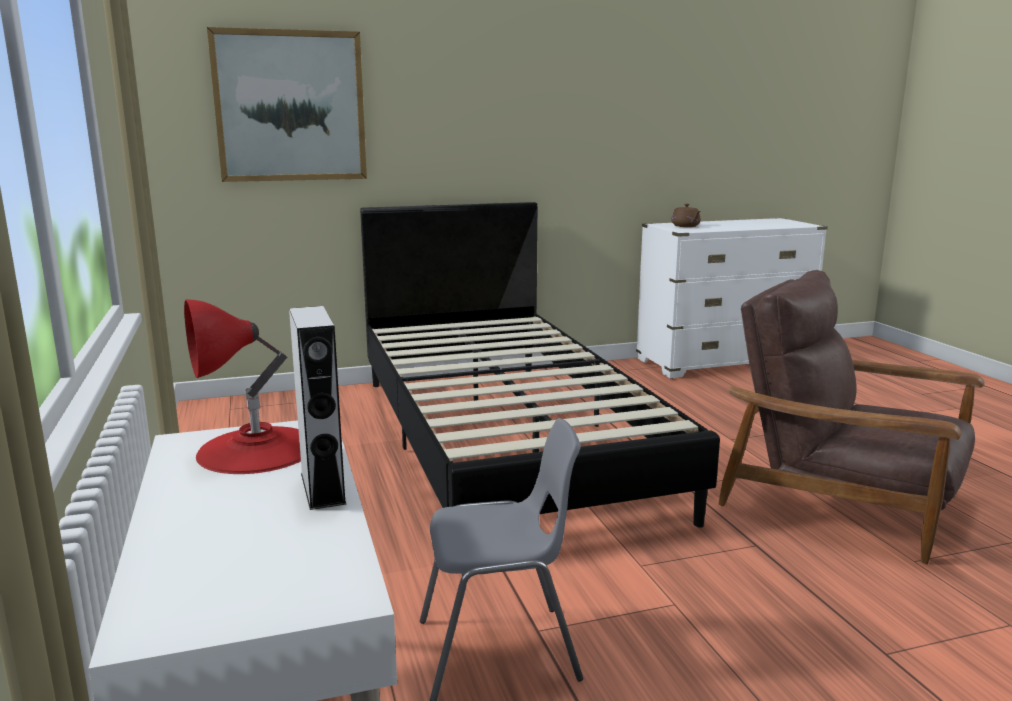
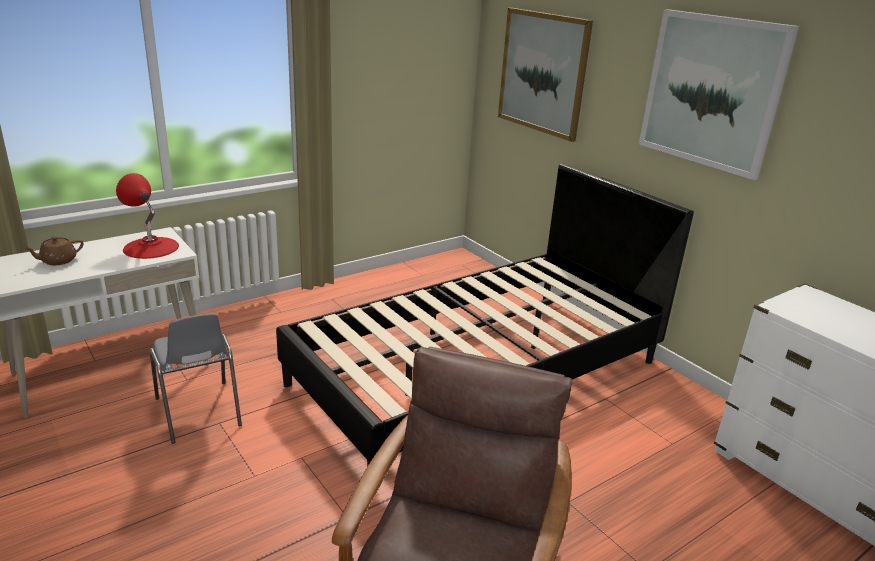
camera: 70 degrees right, 10 degrees up
grey speaker [289,306,346,510] -> none
brown teapot [671,204,701,227] -> brown teapot moved to [23,236,84,265]
none -> picture [639,9,799,180]

